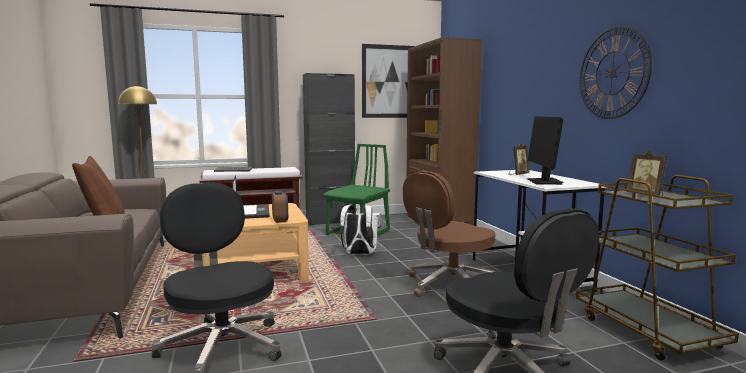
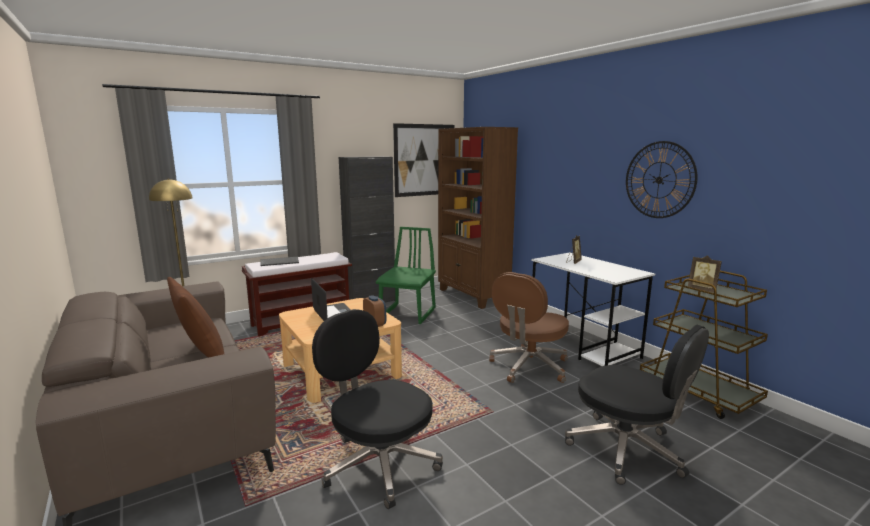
camera: 15 degrees left, 5 degrees up
white backpack [340,205,381,254] -> none
monitor [526,116,564,185] -> none

